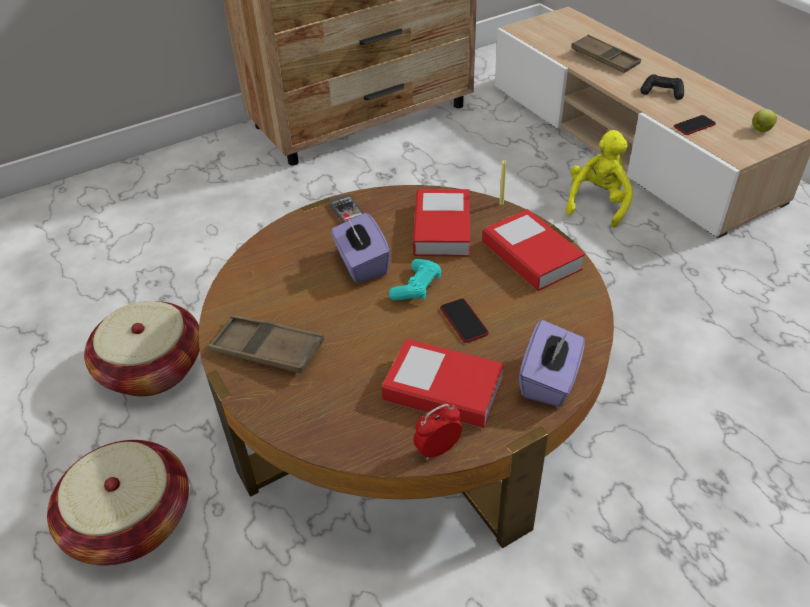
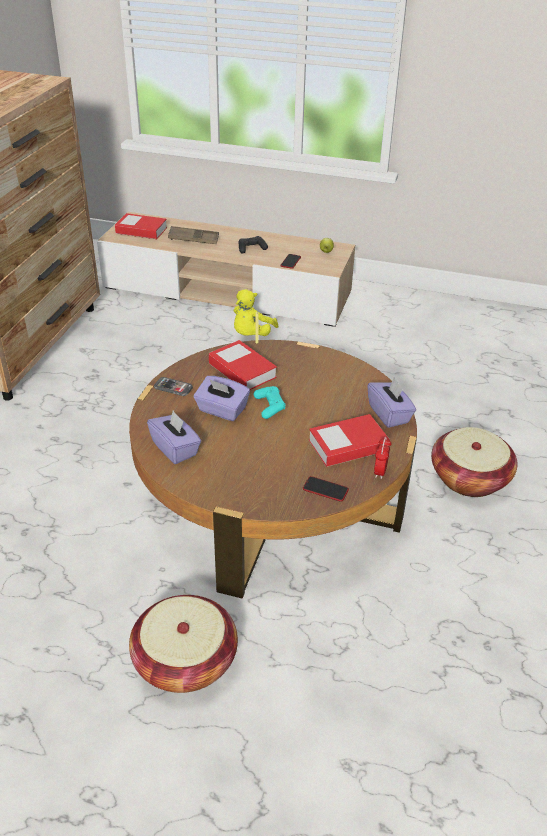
camera: 45 degrees left, 5 degrees down
basket [84,301,200,397] -> basket moved to [431,427,518,497]
brown tray [208,315,324,374] -> none
phone [440,299,489,343] -> phone moved to [303,476,349,502]
book [482,209,585,291] -> book moved to [115,213,167,239]
yellow plush toy [565,130,633,228] -> yellow plush toy turned 135 degrees counterclockwise [234,289,278,336]
none -> purple tissue box [147,410,201,464]

